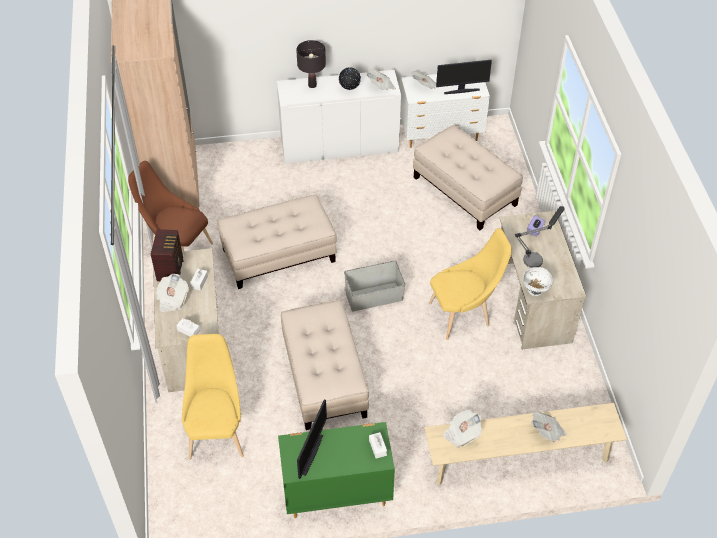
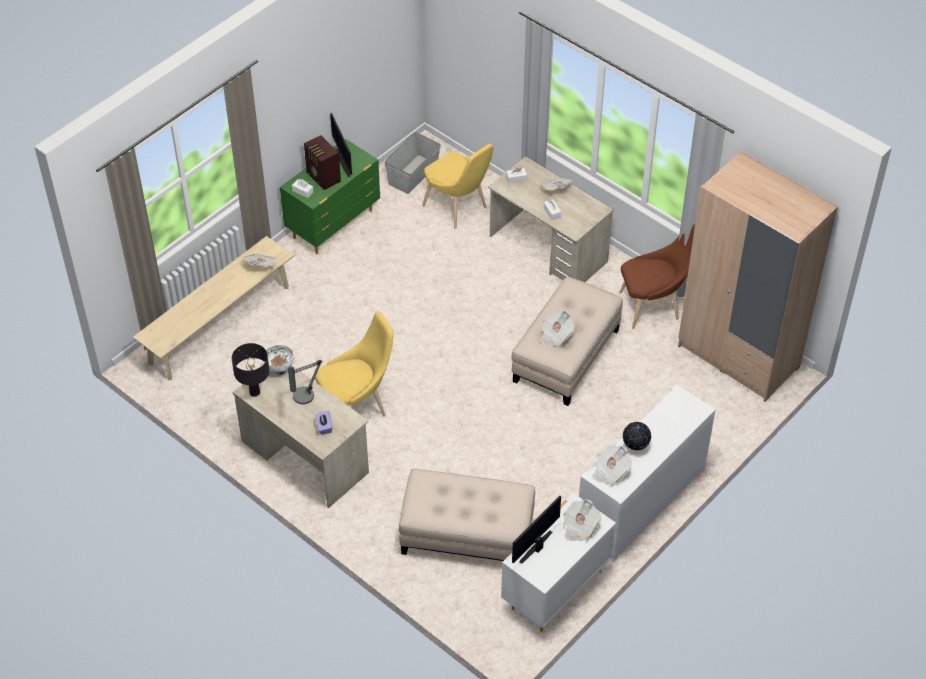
camera: 140 degrees right, 0 degrees up
radio [151,229,184,281] -> radio moved to [304,135,341,190]
beige ottoman [281,300,369,430] -> none
black table lamp [296,40,326,88] -> black table lamp moved to [232,343,270,397]
grey storage box [344,261,405,312] -> grey storage box moved to [384,132,441,194]
yellow chair [429,228,512,340] -> yellow chair turned 150 degrees counterclockwise [315,311,393,417]
newspaper [531,411,567,442] -> newspaper moved to [540,311,575,347]

